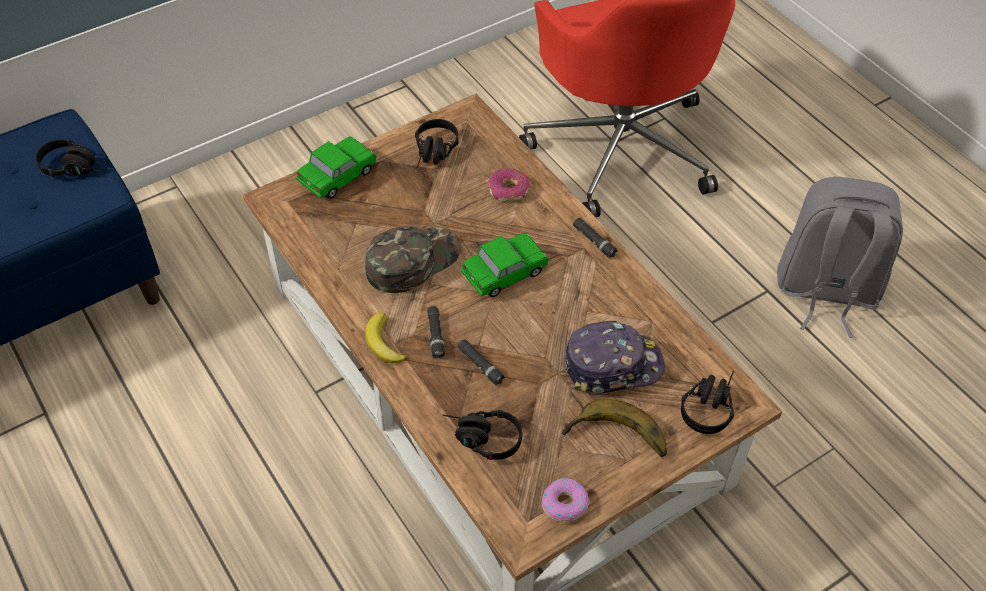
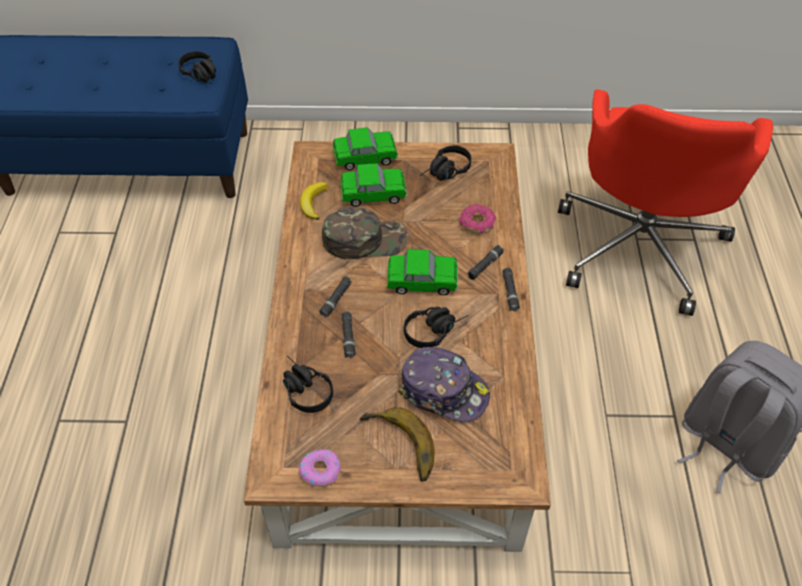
camera: 35 degrees right, 0 degrees up
banana [365,312,407,363] -> banana moved to [300,182,328,220]
black headphones [681,370,734,434] -> black headphones moved to [404,307,469,348]
none -> toy car [340,163,407,207]
none -> black flashlight [467,245,504,280]

